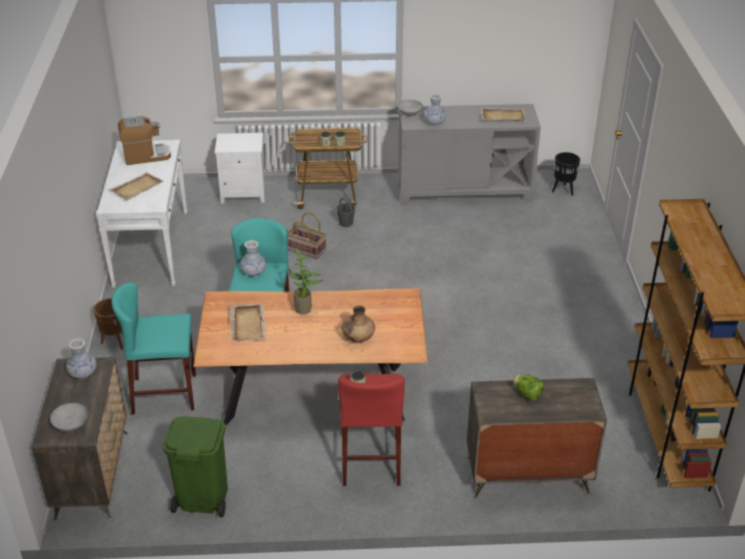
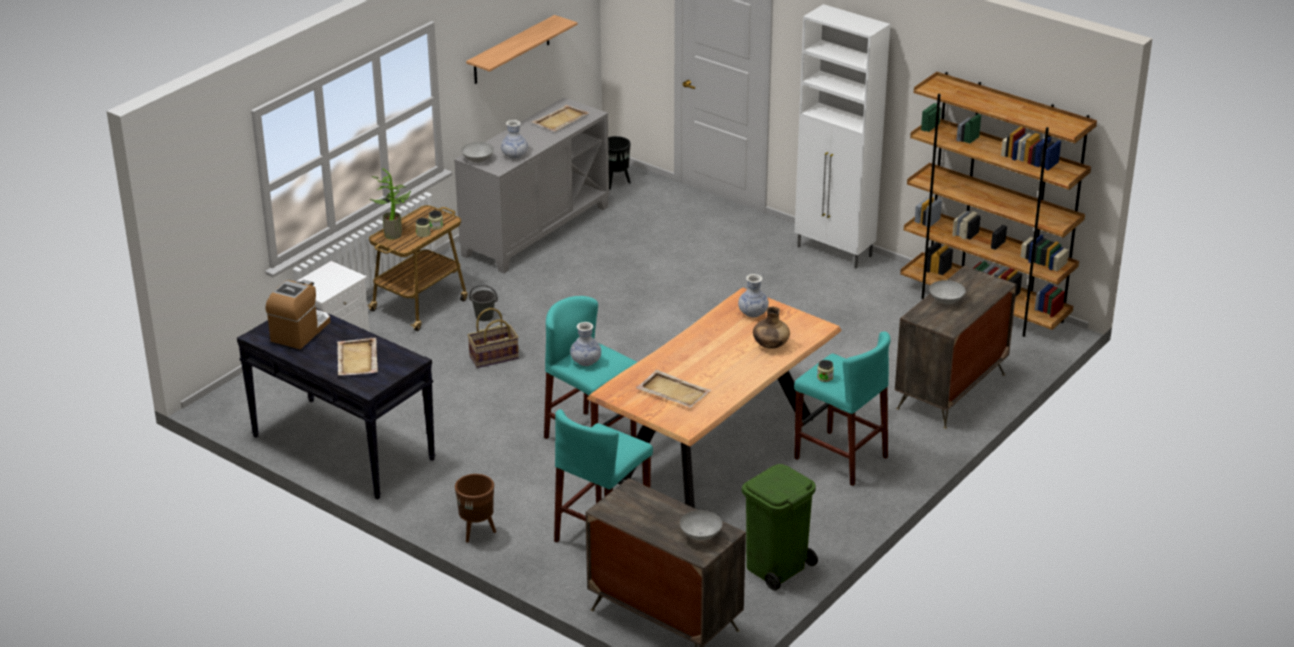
camera: 50 degrees left, 5 degrees down
vase [66,338,96,379] -> vase moved to [738,274,769,317]
white console table [96,140,187,288] -> black console table [237,308,435,499]
potted plant [289,248,323,315] -> potted plant moved to [370,168,411,239]
red stool [338,374,405,486] -> turquoise stool [794,331,891,486]
lettuce [513,375,544,401] -> grey bowl [929,280,966,304]
none -> shelf [466,15,578,84]
none -> white cabinet [795,4,890,268]

